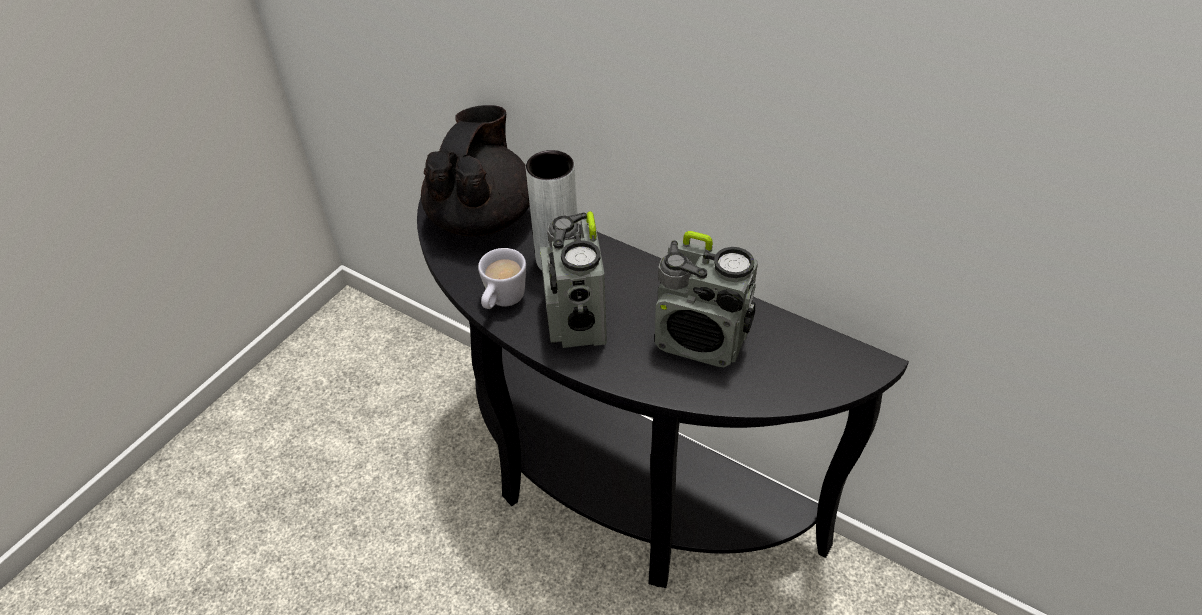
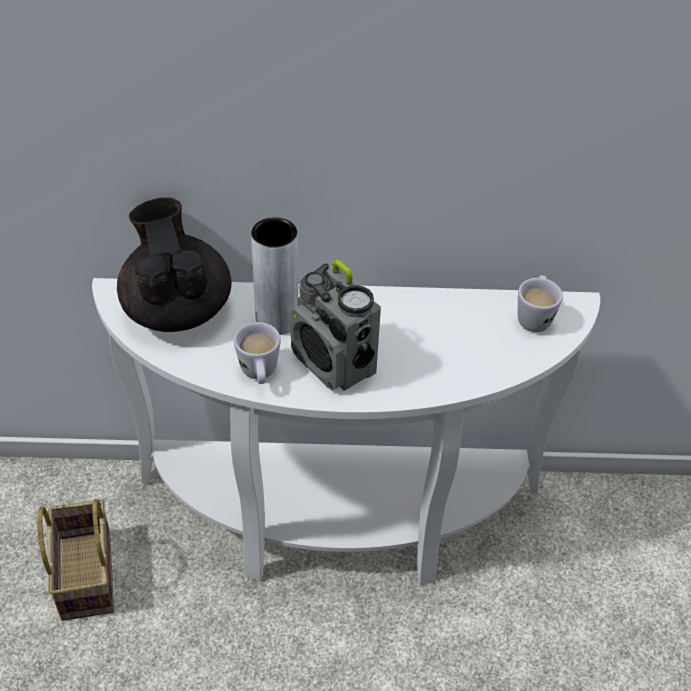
camera: 35 degrees left, 0 degrees up
black console table [417,198,909,588] -> white console table [92,278,600,584]
radio [655,231,758,367] -> none
none -> basket [37,499,114,621]
none -> white mug [518,275,563,332]

